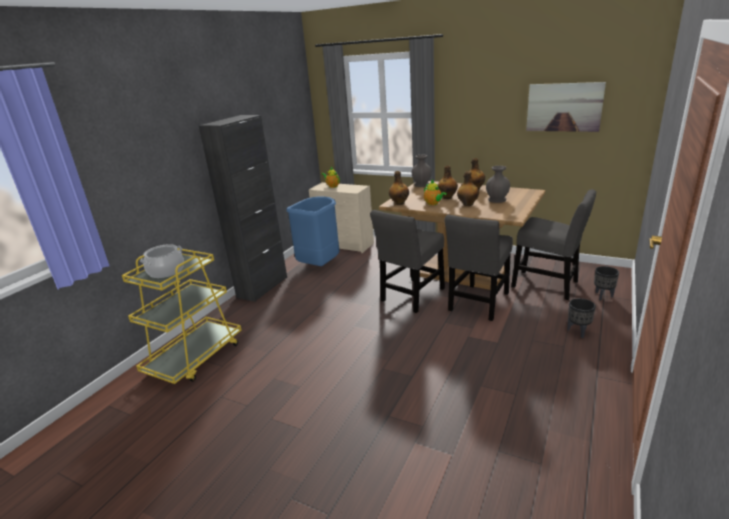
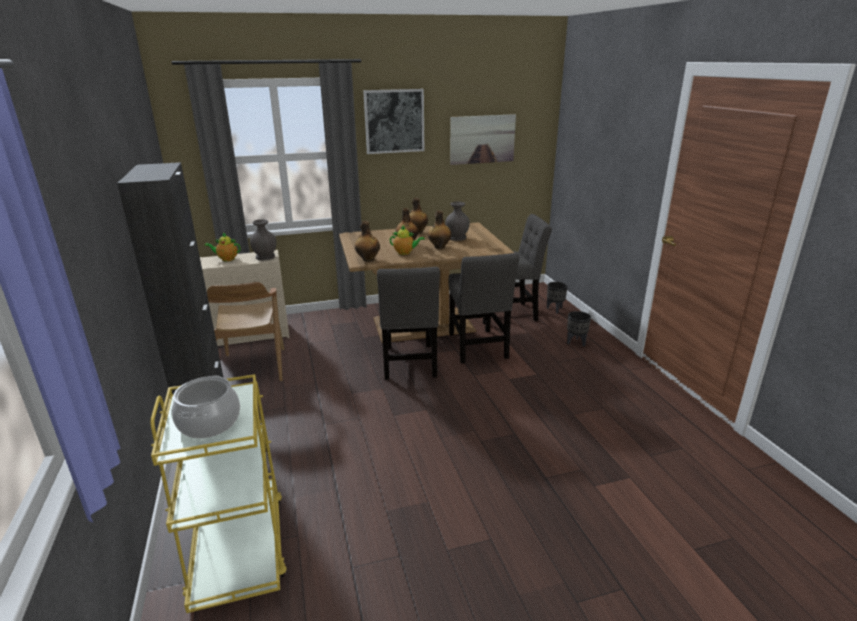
camera: 45 degrees left, 0 degrees up
blue trash can [287,196,339,266] -> brown chair [207,282,284,381]
grey vase [412,155,432,187] -> grey vase moved to [250,219,276,260]
none -> picture [363,89,424,154]

